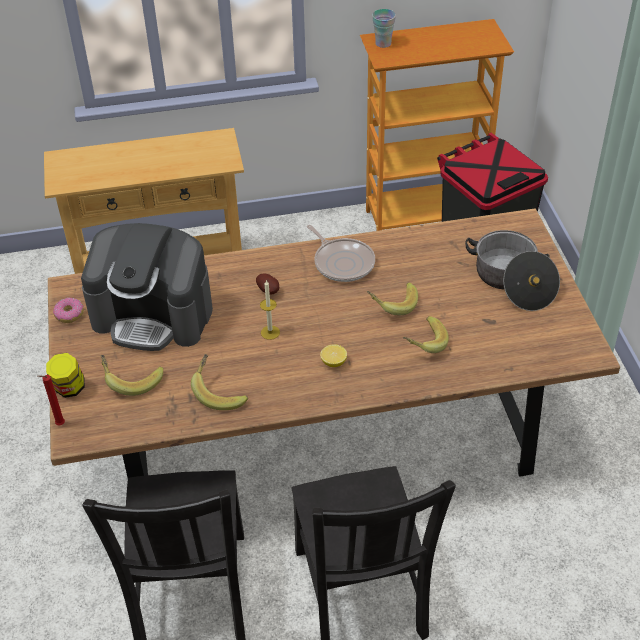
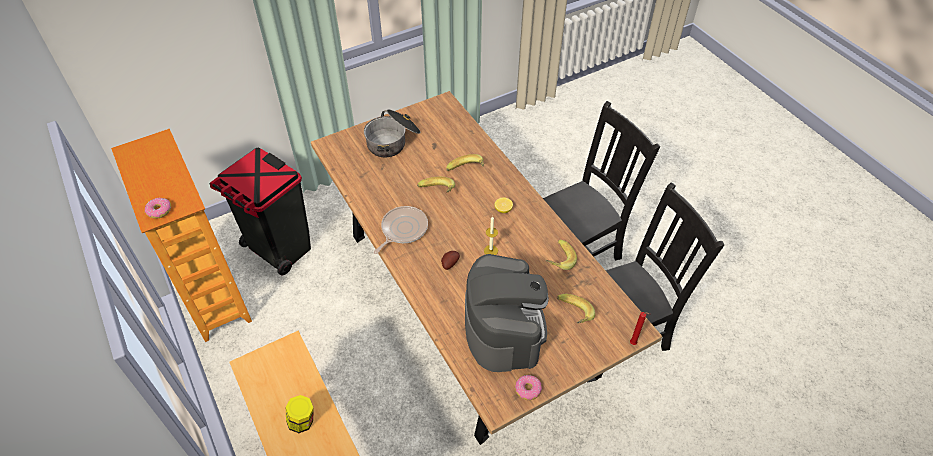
camera: 110 degrees left, 5 degrees up
jar [46,353,85,398] -> jar moved to [285,395,314,433]
cup [372,9,396,48] -> donut [145,198,171,219]

